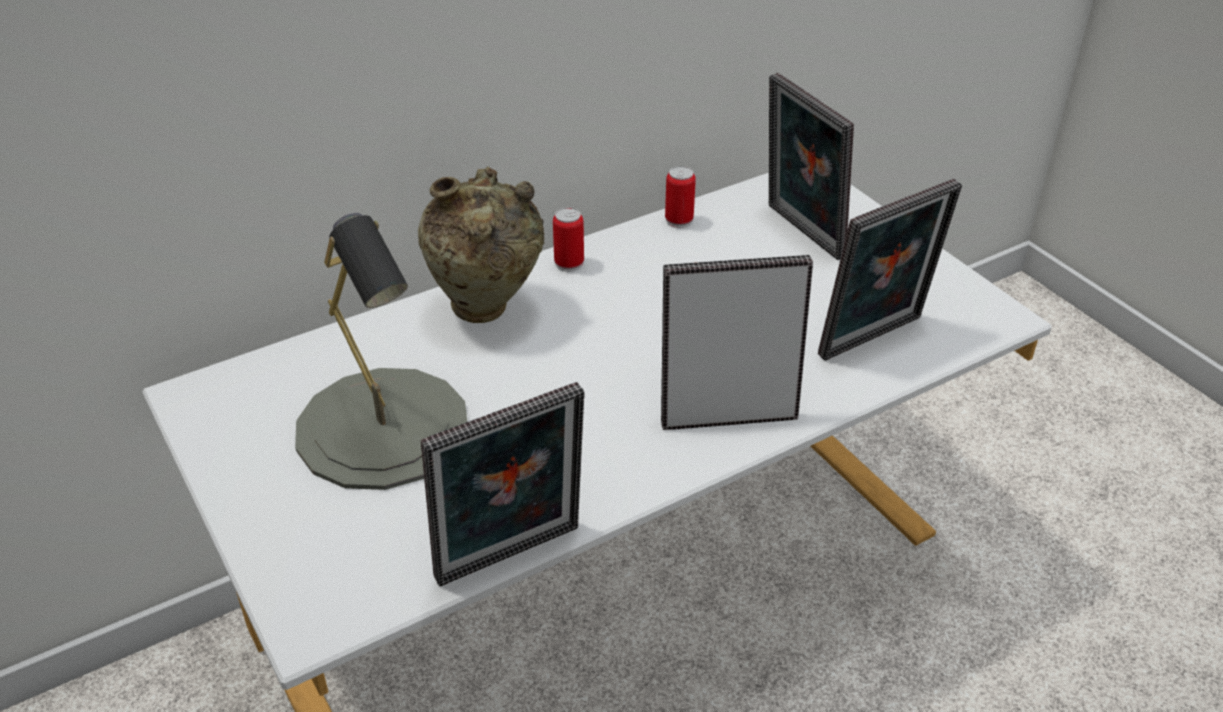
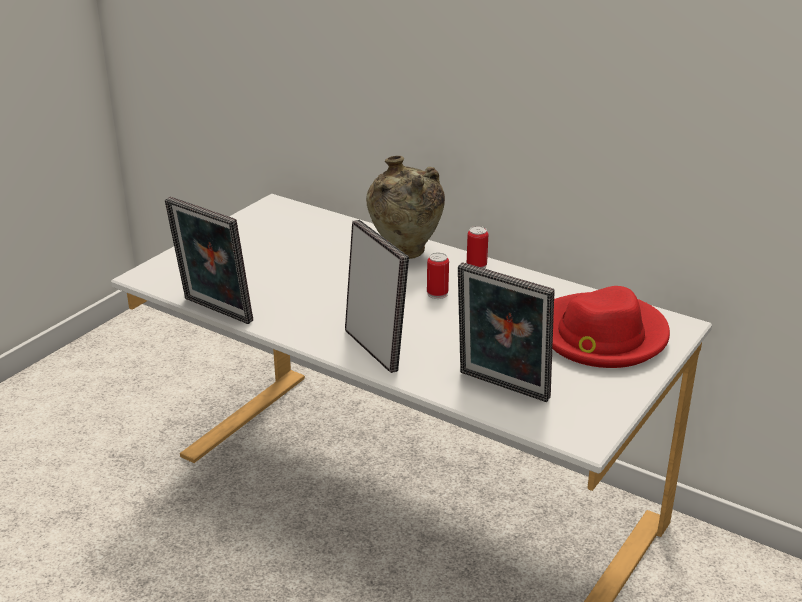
camera: 65 degrees right, 10 degrees down
grey table lamp [295,213,467,490] -> none
can [665,166,696,228] -> can moved to [427,253,449,299]
picture frame [769,73,854,260] -> red hat [552,286,670,368]

